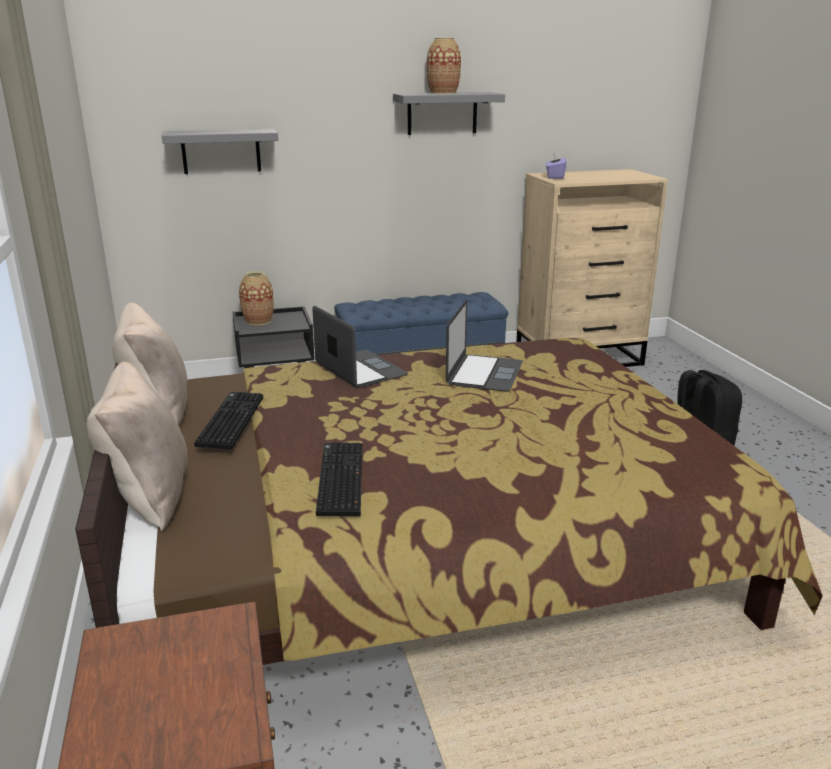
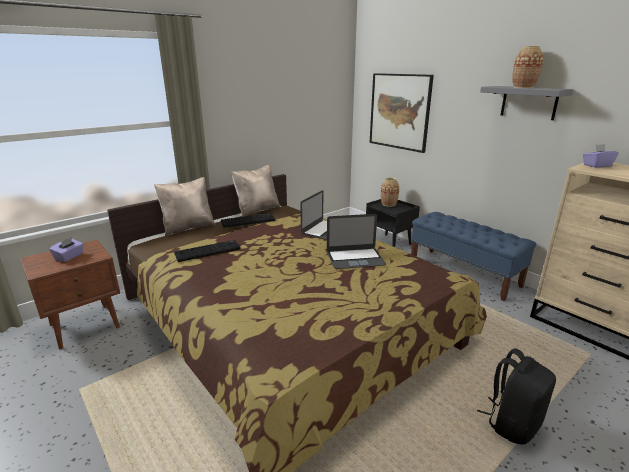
camera: 65 degrees right, 0 degrees up
grey shelf [162,129,278,174] -> picture [370,73,434,153]
none -> purple tissue box [49,237,84,262]

